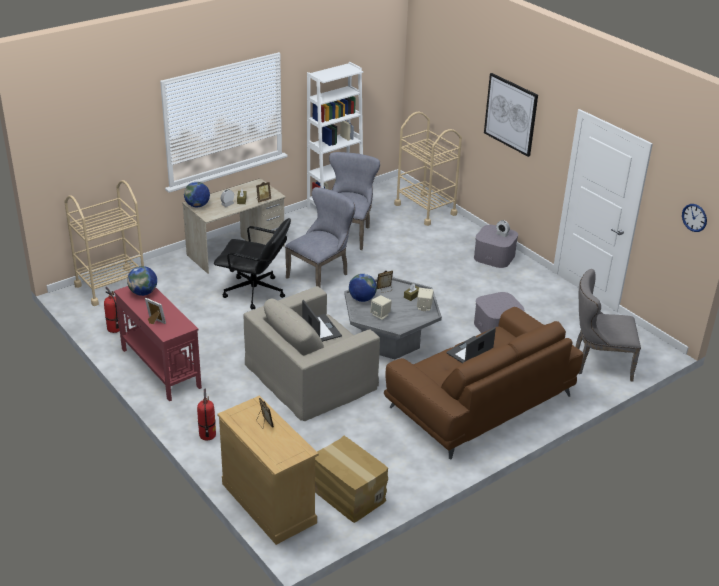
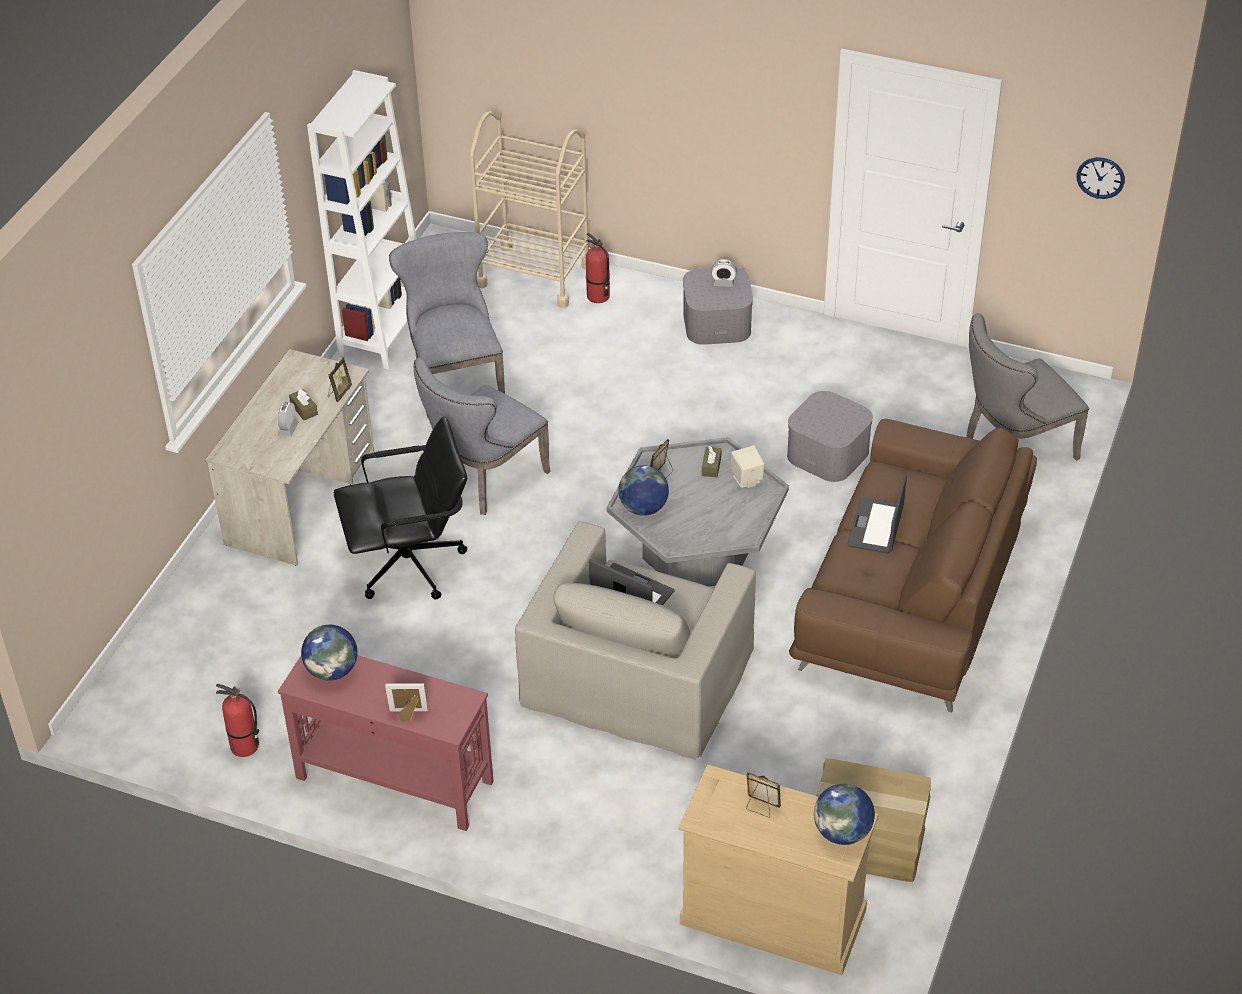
camera: 30 degrees left, 10 degrees up
beige cart [64,180,144,306] -> none
globe [184,182,210,208] -> globe moved to [814,784,875,845]
fire extinguisher [197,389,216,441] -> fire extinguisher moved to [586,233,610,303]
grey chair [285,187,355,287] -> grey chair turned 150 degrees counterclockwise [414,358,551,515]
beige speaker [370,295,392,320] -> none
picture [484,73,538,157] -> none

